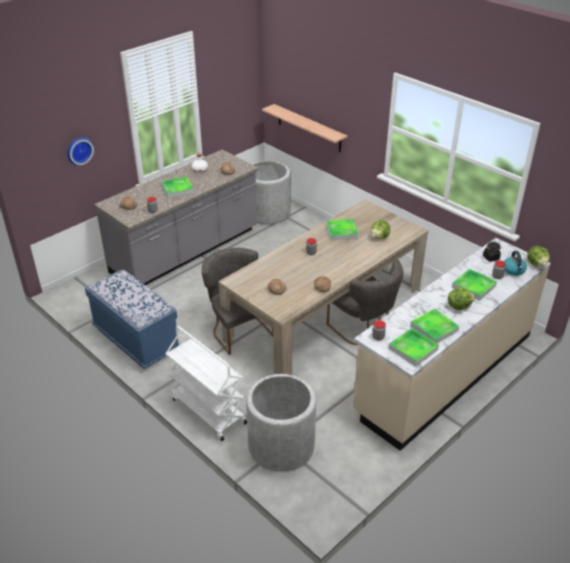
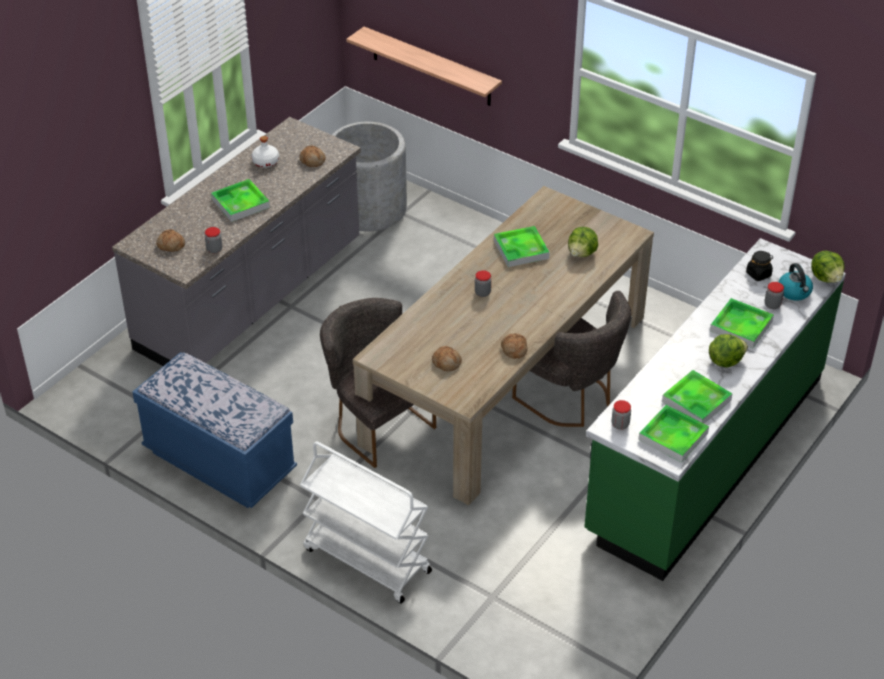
camera: 10 degrees left, 5 degrees up
wall clock [67,137,94,166] -> none
grey planter [246,374,316,472] -> none
beige counter [353,238,551,451] -> green counter [584,238,846,581]

